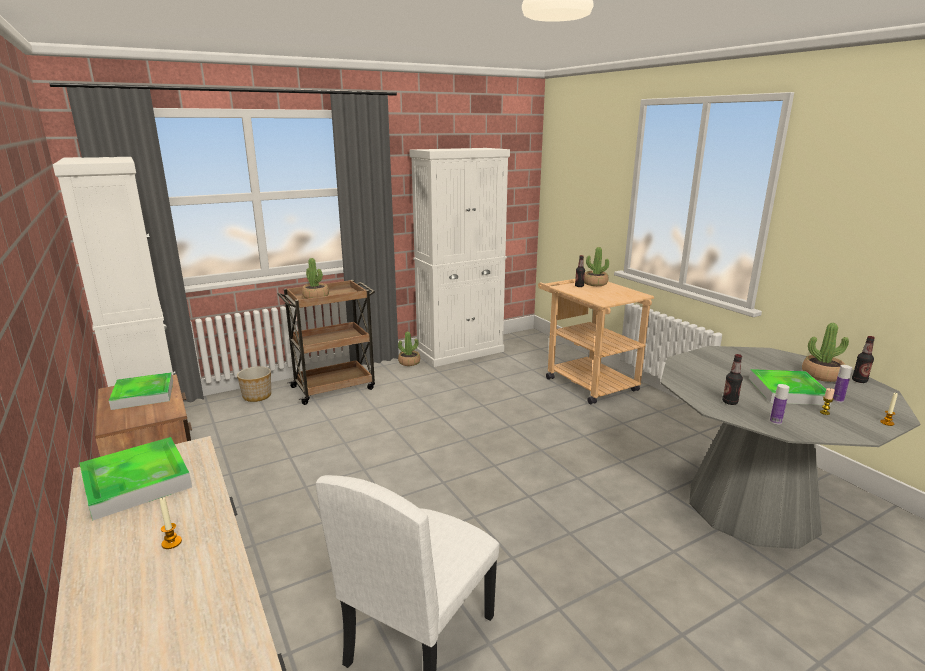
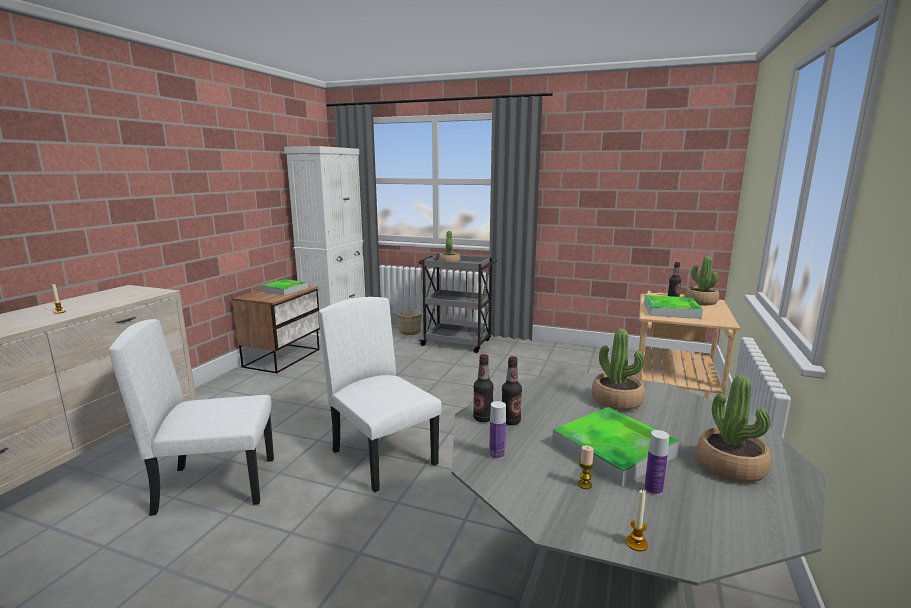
camera: 50 degrees right, 5 degrees down
tray [80,437,192,521] -> tray moved to [644,295,703,319]
brown cart [278,280,375,405] -> grey cart [418,254,497,353]
potted plant [398,331,420,366] -> potted plant moved to [592,329,645,411]
white cabinet [409,148,510,367] -> none
bottle [852,336,875,383] -> bottle moved to [473,354,494,422]
none -> white chair [318,297,442,492]

